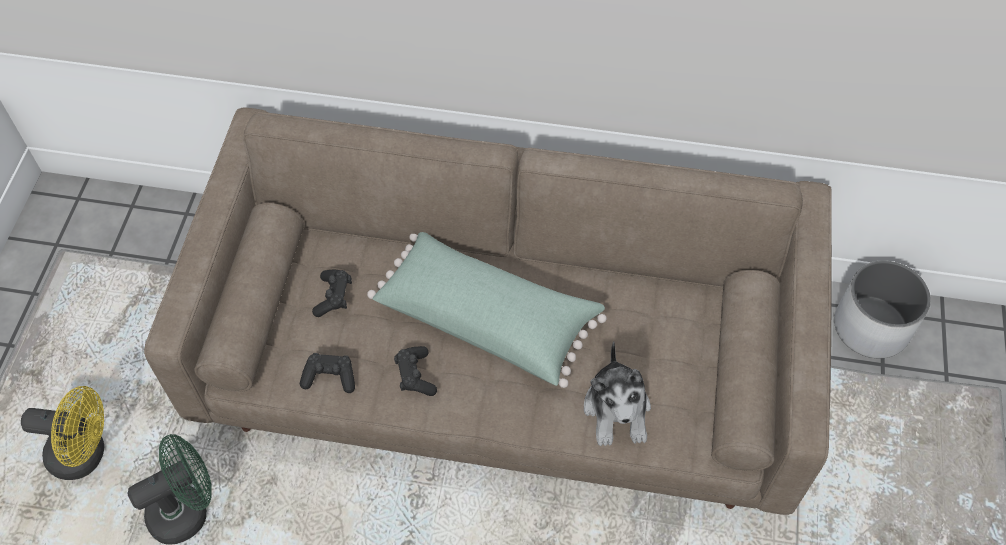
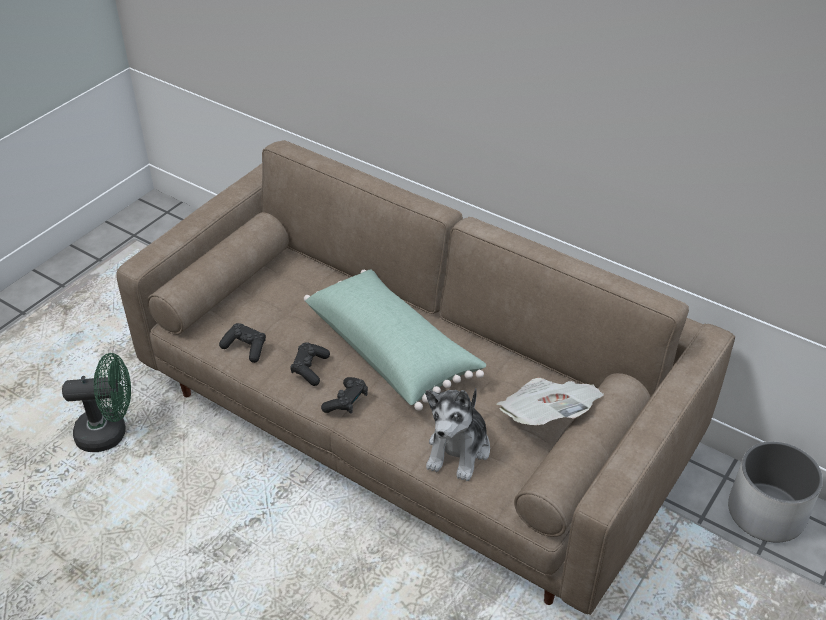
camera: 25 degrees right, 15 degrees down
yellow fan [21,386,104,480] -> none
black game controller [312,269,352,317] -> black game controller moved to [321,377,368,414]
none -> newspaper [496,378,604,425]

